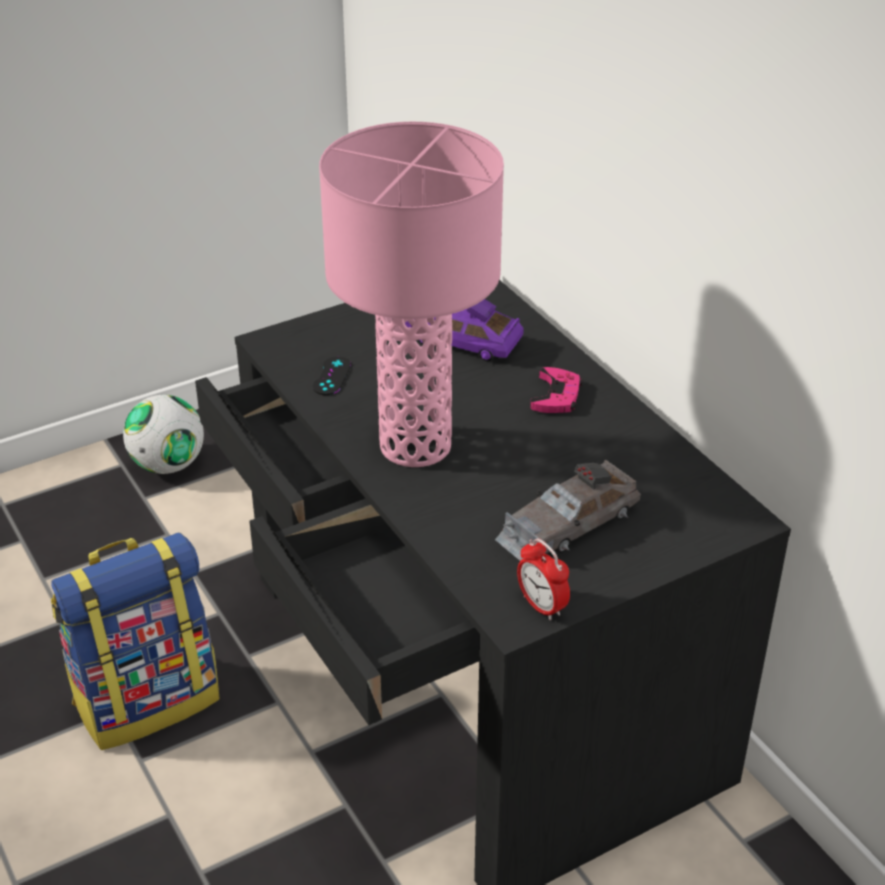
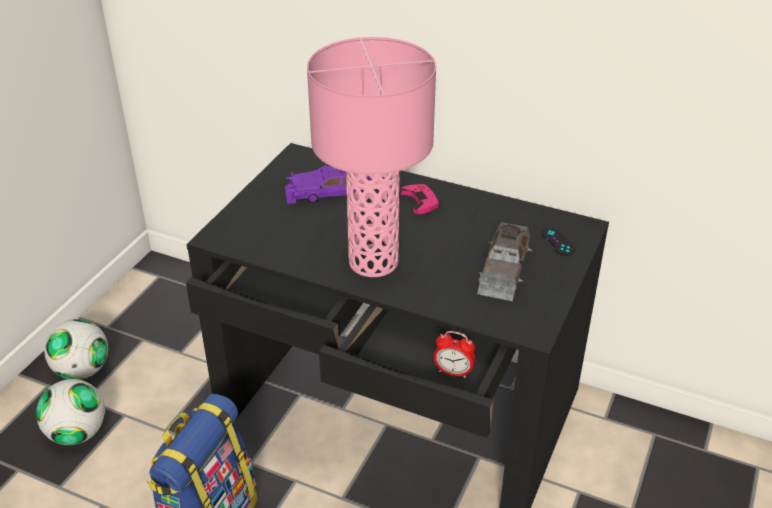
camera: 35 degrees left, 0 degrees up
black game controller [313,357,351,395] -> black game controller moved to [541,228,575,256]
alarm clock [517,538,570,621] -> alarm clock moved to [434,331,475,378]
none -> football [36,379,105,445]

